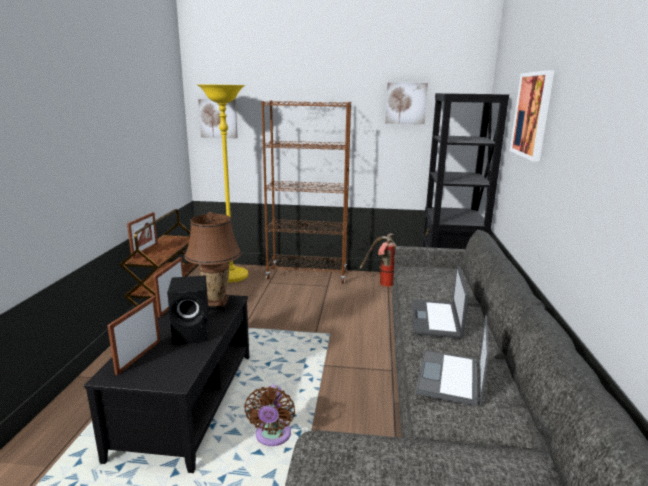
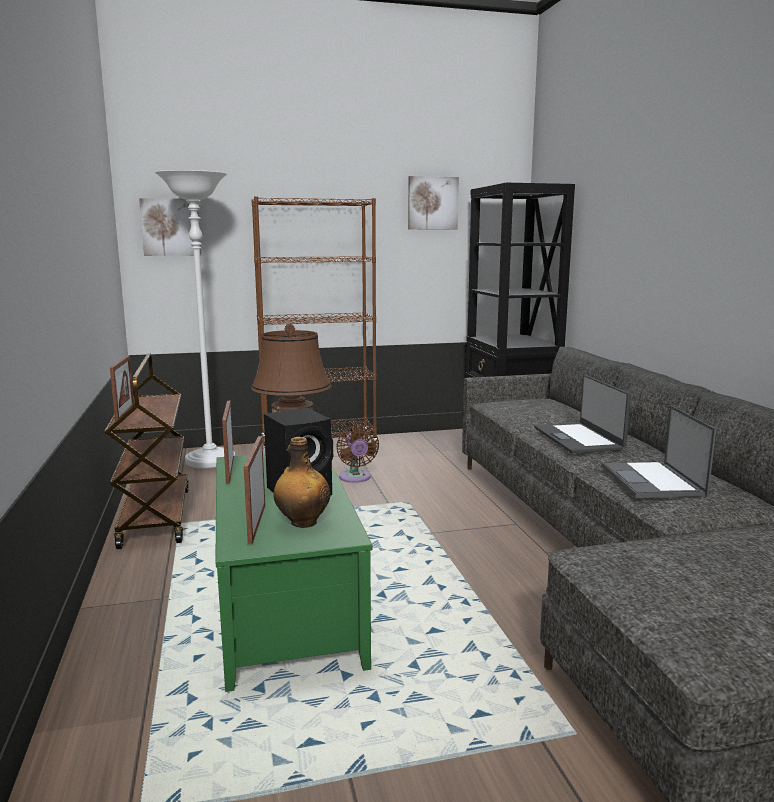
camera: 20 degrees left, 5 degrees down
black coffee table [84,295,249,473] -> green coffee table [215,454,372,692]
yellow floor lamp [197,84,248,283] -> white floor lamp [155,170,235,469]
brown fan [244,385,295,446] -> brown fan moved to [336,425,379,483]
fire extinguisher [360,234,396,287] -> none
picture [510,70,555,162] -> none
none -> bottle [273,437,330,528]

